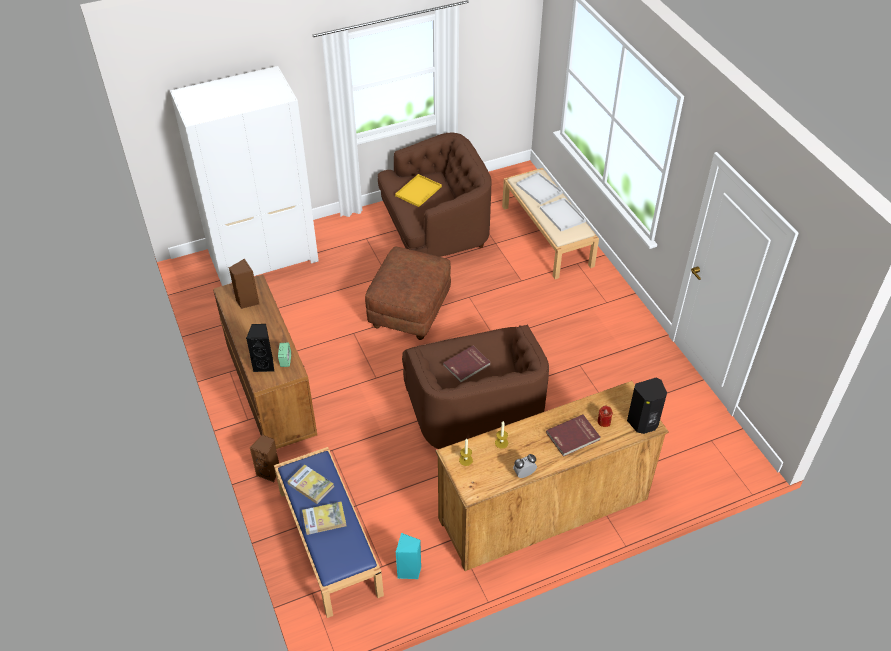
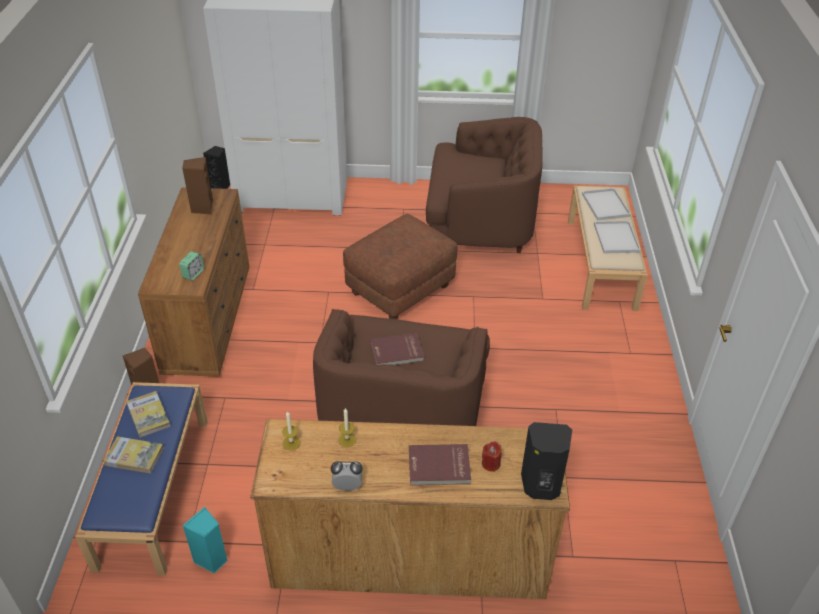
camera: 25 degrees right, 5 degrees down
black speaker [246,324,274,372] -> black speaker moved to [203,146,230,189]
yellow tray [395,174,442,207] -> none

